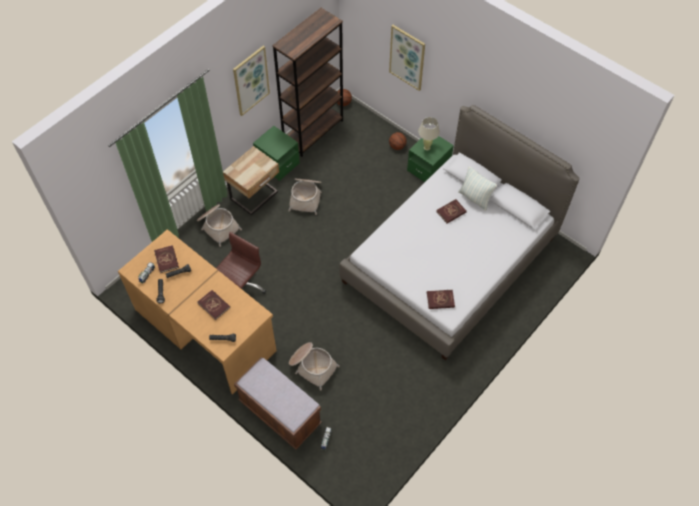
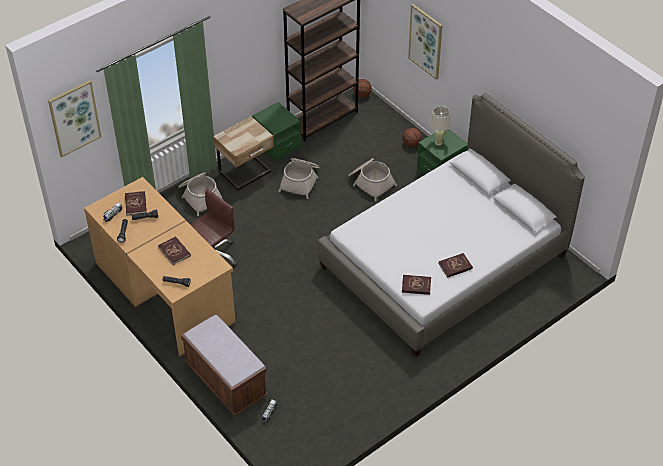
camera: 10 degrees right, 10 degrees down
picture [233,46,270,116] -> picture moved to [48,80,101,157]
basket [289,342,340,391] -> basket moved to [348,158,397,201]
red book [436,199,467,224] -> red book moved to [439,253,473,277]
pillow [458,166,497,211] -> none

